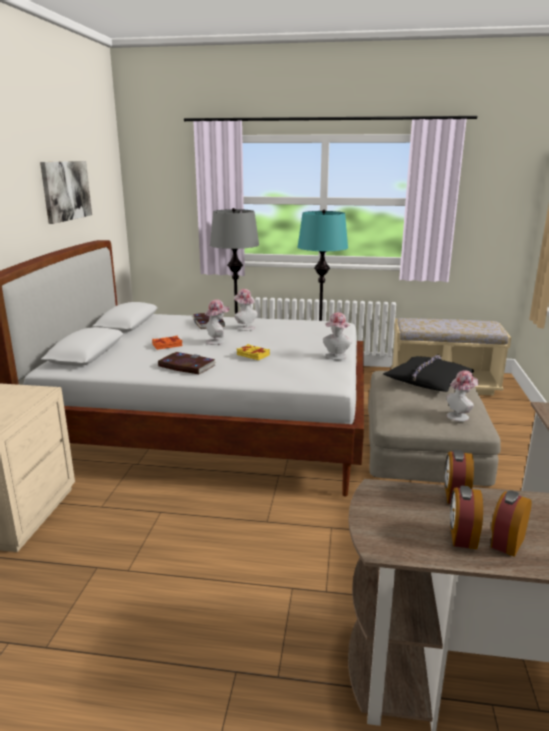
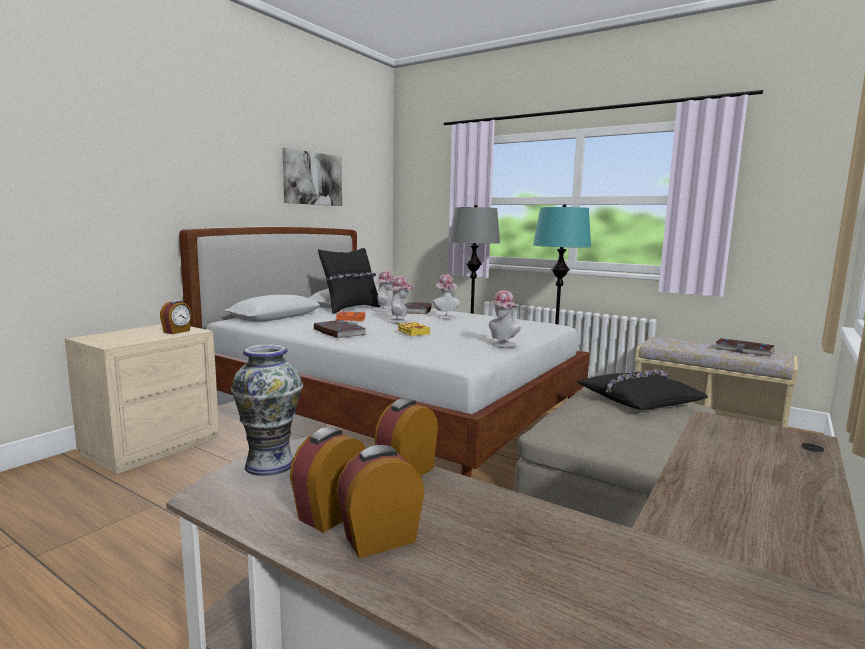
camera: 25 degrees right, 10 degrees down
hat [446,370,479,422] -> hat moved to [374,270,394,312]
none -> alarm clock [160,300,192,334]
none -> vase [231,344,304,476]
none -> black pillow [318,248,381,314]
none -> book [714,338,775,356]

